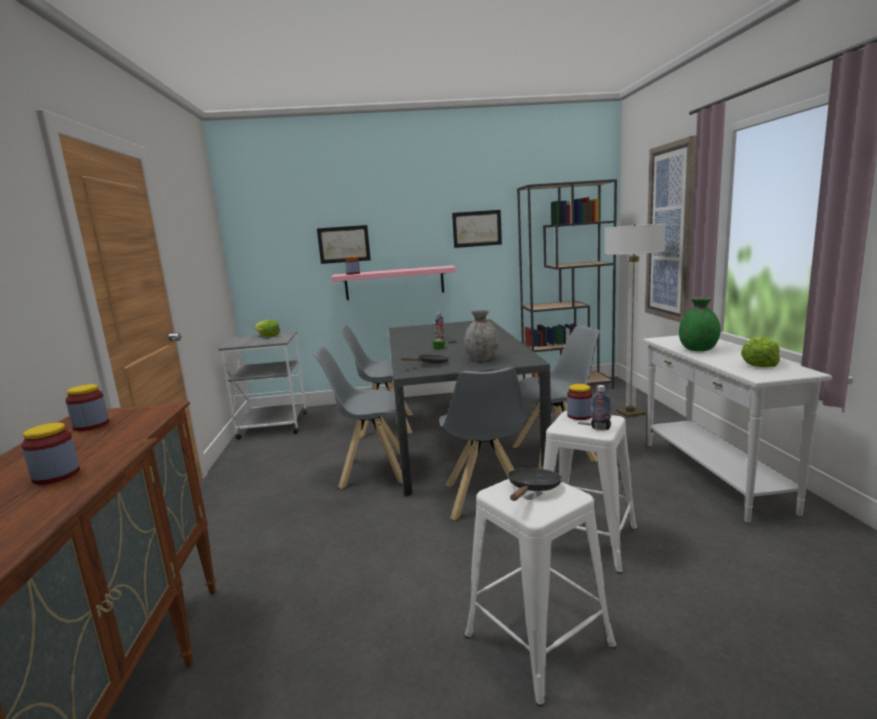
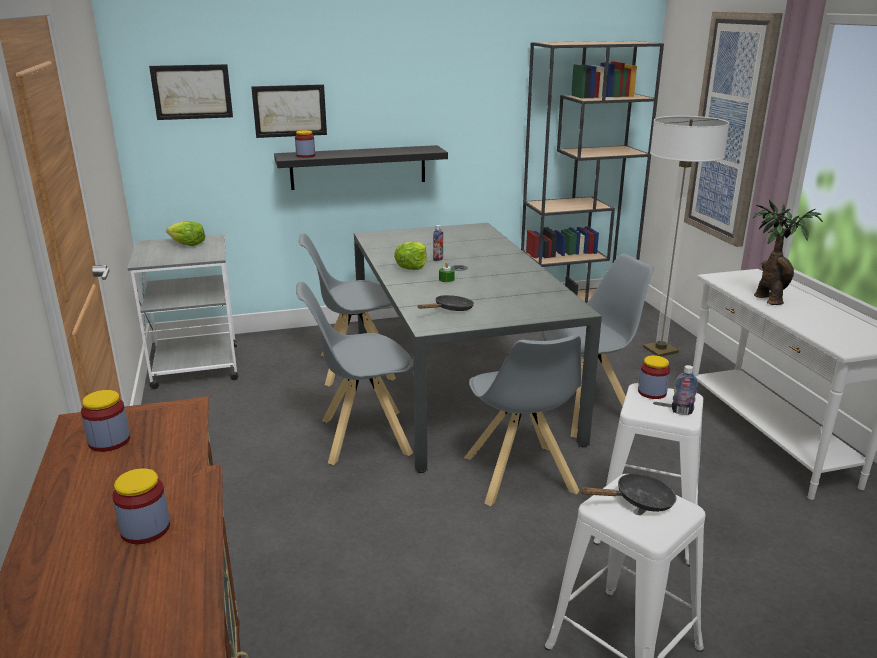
camera: 10 degrees left, 10 degrees up
pink shelf [331,266,456,300] -> black shelf [274,145,448,190]
picture [452,210,502,248] -> picture moved to [149,64,233,120]
grey vase [464,310,499,361] -> none
black frying pan [508,468,562,501] -> black frying pan turned 60 degrees clockwise [579,473,676,512]
green vase [679,297,721,351] -> potted plant [753,199,823,305]
lettuce [741,337,780,367] -> lettuce moved to [394,242,427,270]

